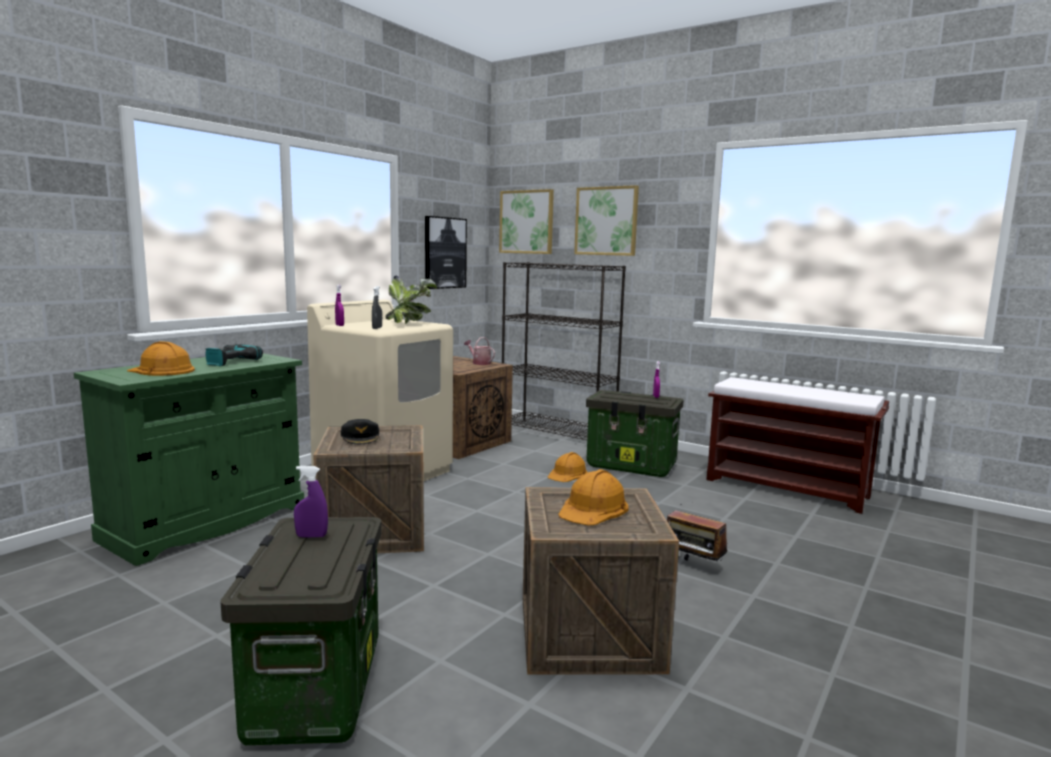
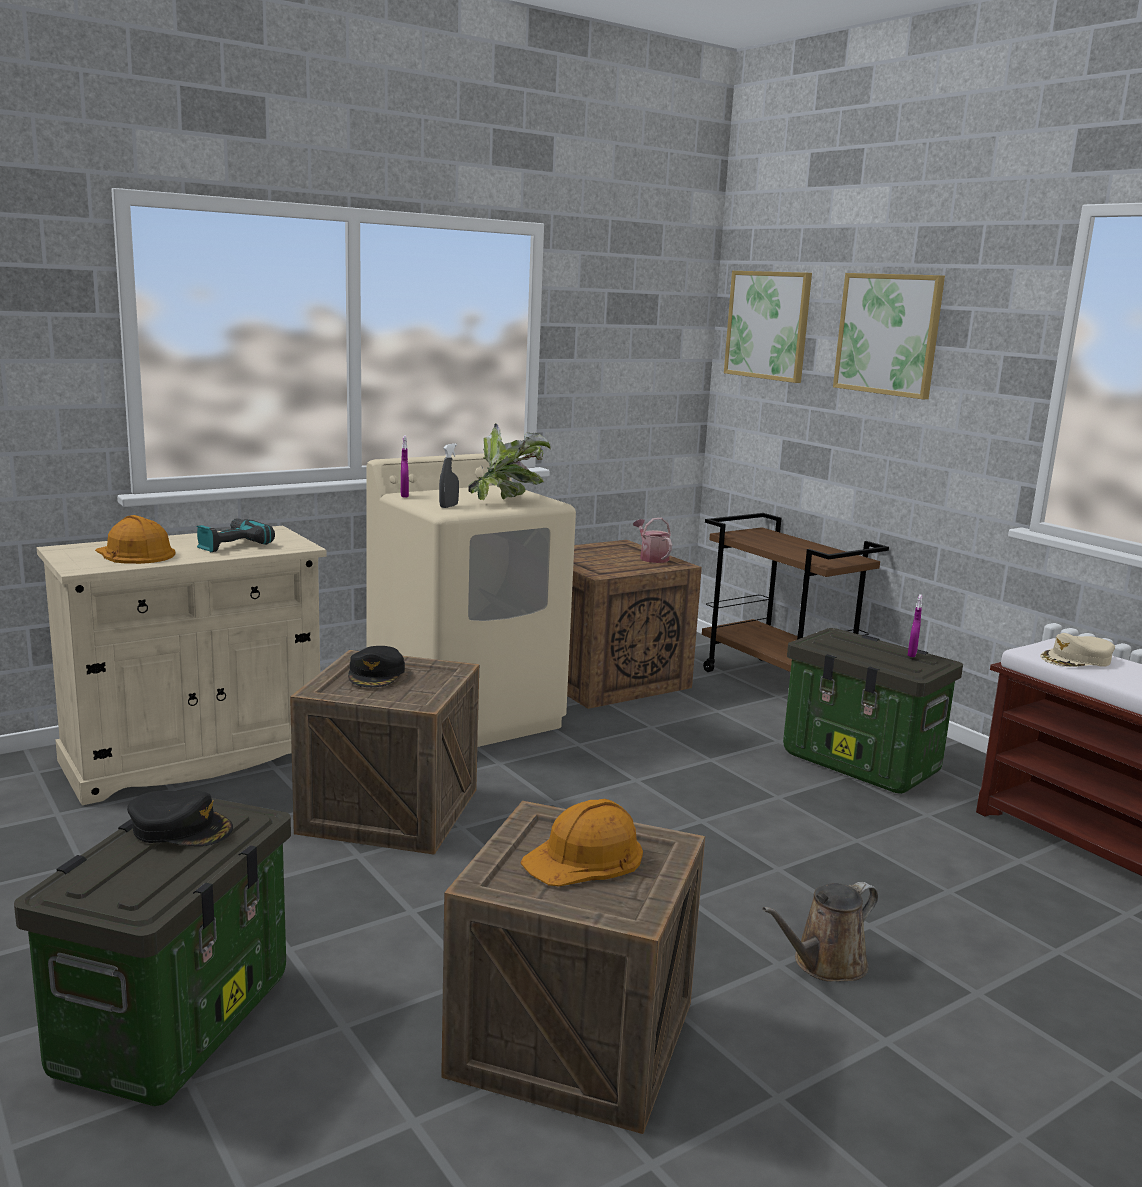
camera: 20 degrees right, 5 degrees up
green cabinet [74,353,304,566] -> beige cabinet [36,526,327,805]
purple spray bottle [294,466,328,538] -> black cap [127,790,233,846]
picture [425,216,467,289] -> none
black bookcase [502,262,626,440] -> brown cart [702,513,889,672]
orange hard hat [547,452,588,482] -> none
radio [667,504,728,562] -> brown watering can [762,882,878,981]
none -> beige cap [1040,633,1115,667]

